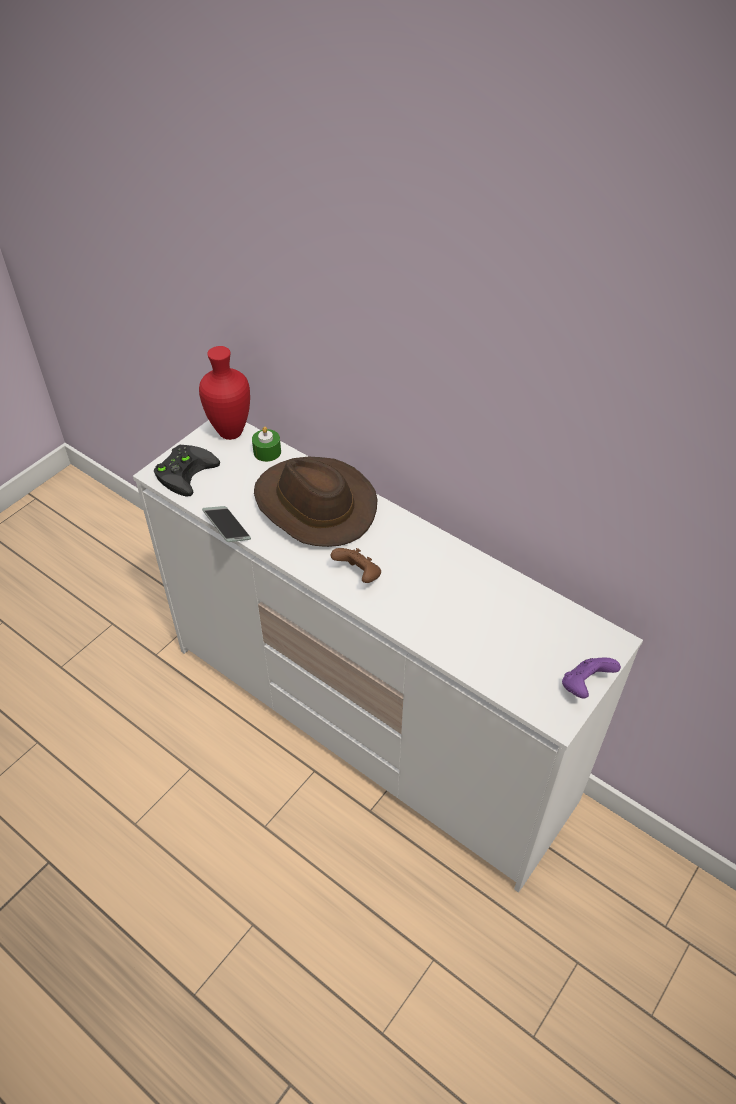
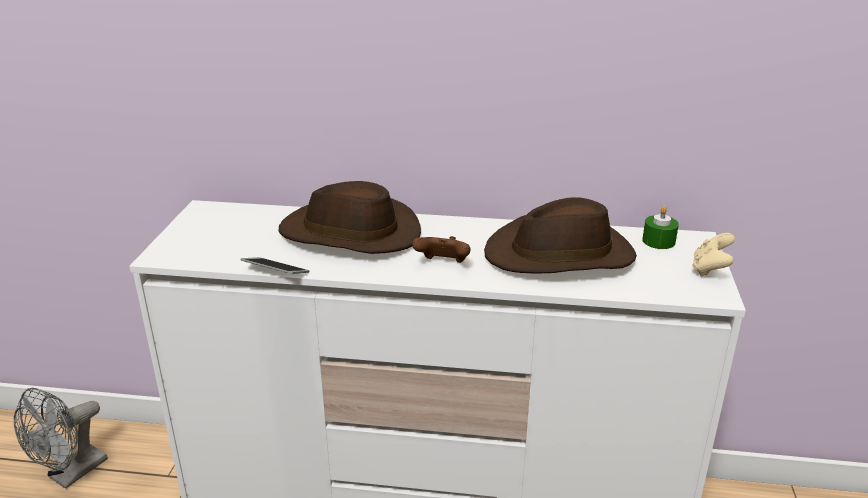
camera: 30 degrees left, 20 degrees down
black game controller [154,445,220,497] -> none
red vase [199,346,250,440] -> none
green candle [252,427,281,462] -> green candle moved to [642,206,679,249]
purple game controller [562,658,621,698] -> beige game controller [692,233,735,276]
none -> grey fan [14,388,108,489]
none -> brown hat [484,197,637,274]

